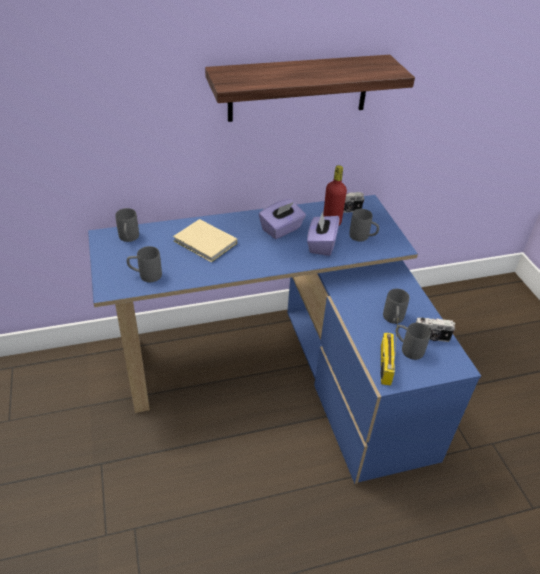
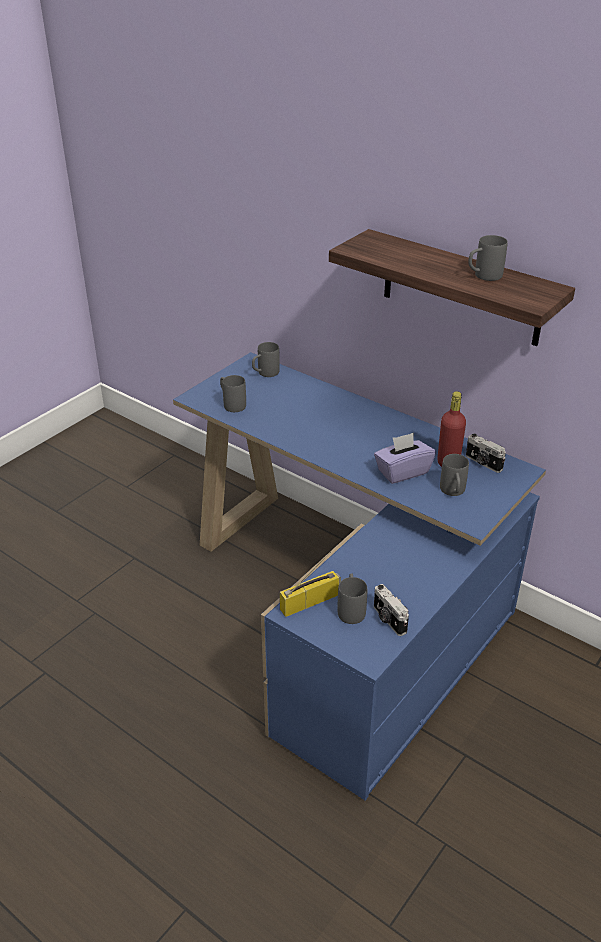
camera: 55 degrees right, 5 degrees down
beige book [173,219,237,263] -> none
purple tissue box [259,199,306,239] -> none
grey mug [383,289,409,324] -> grey mug moved to [468,235,508,281]

